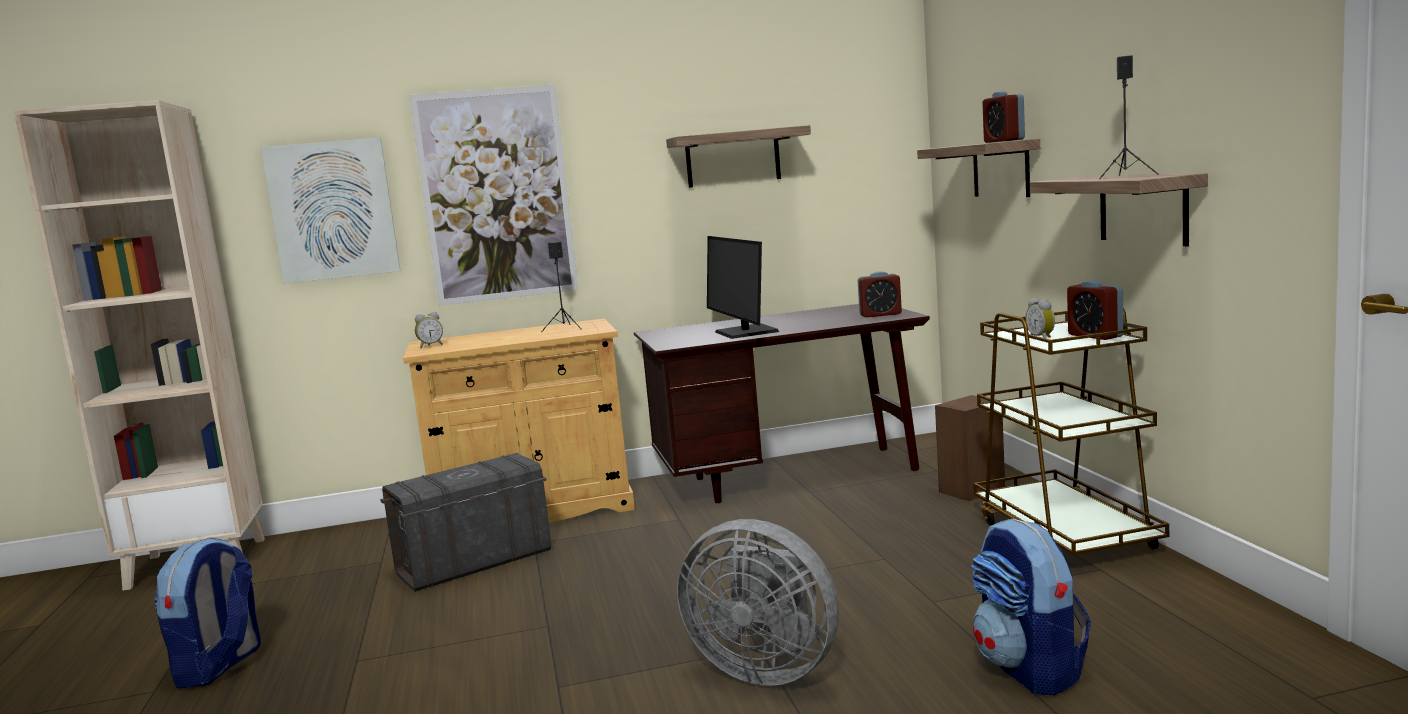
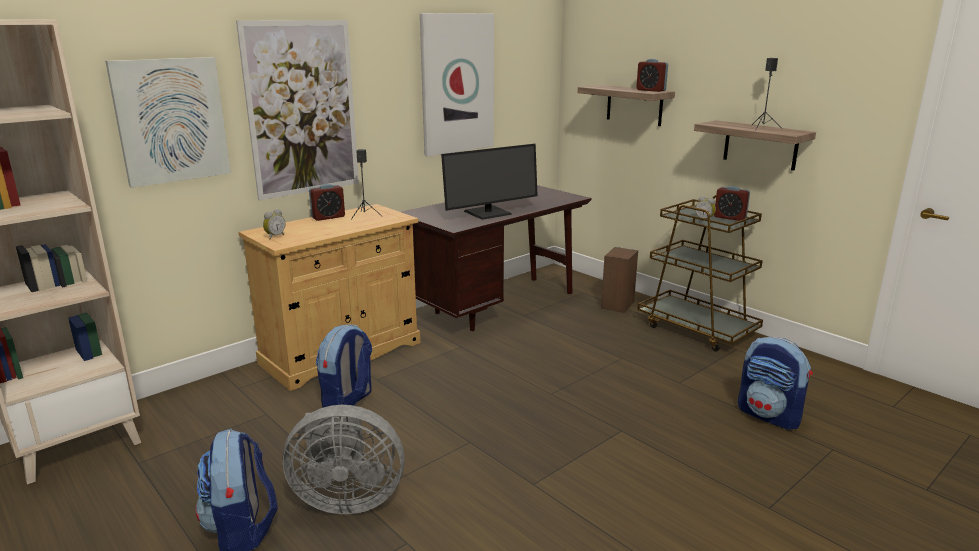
camera: 30 degrees left, 10 degrees up
grey storage box [380,453,552,592] -> backpack [315,324,372,408]
shelf [666,125,811,188] -> picture [420,13,494,157]
grey fan [677,519,839,686] -> grey fan moved to [283,405,405,514]
monitor [707,236,779,339] -> monitor turned 75 degrees counterclockwise [441,144,538,220]
alarm clock [858,271,902,318] -> alarm clock moved to [309,184,345,221]

